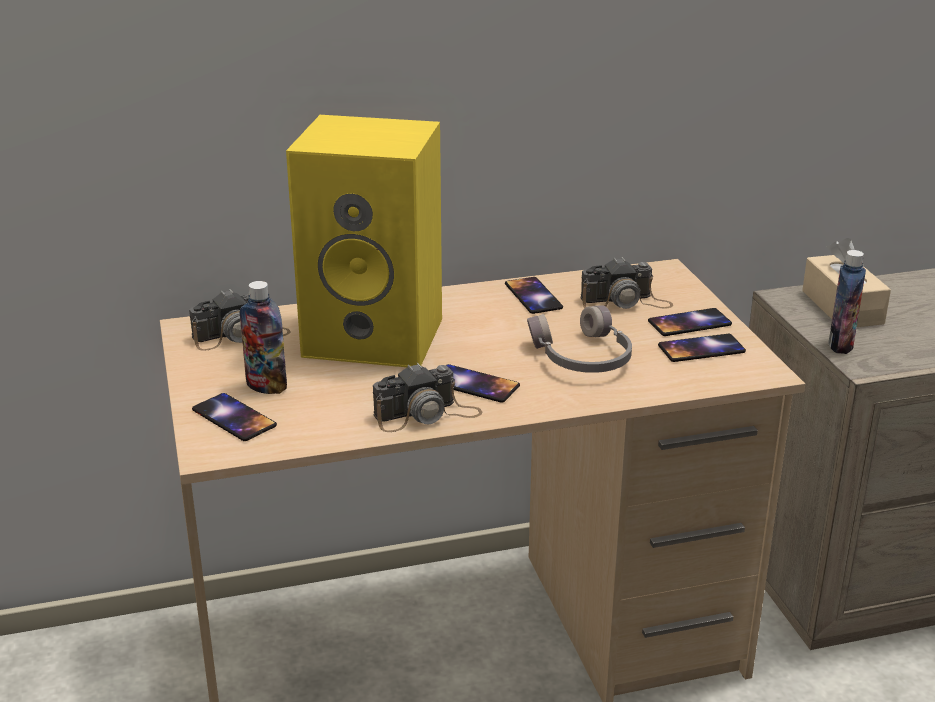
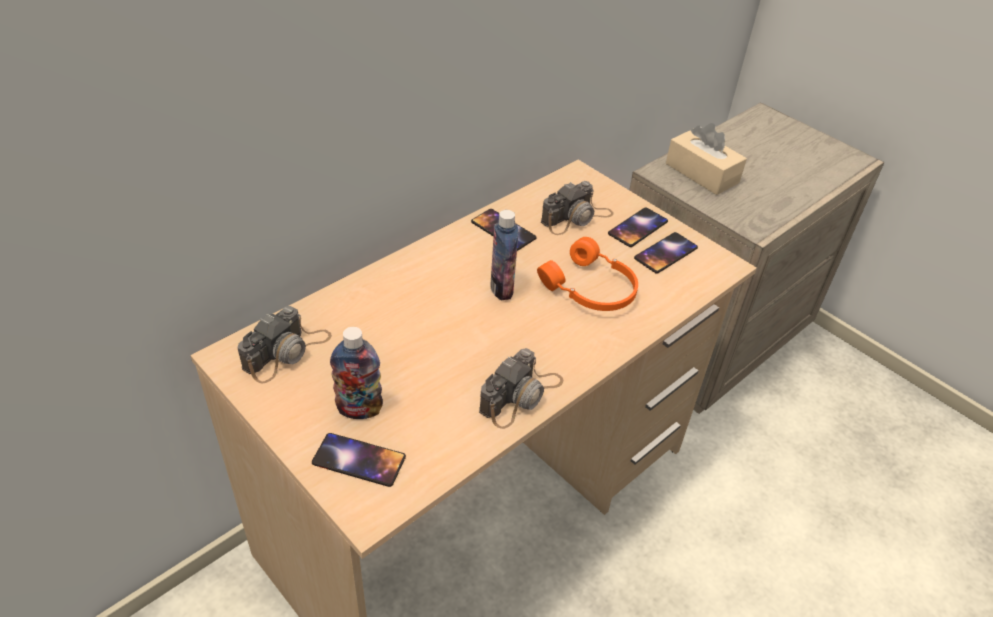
camera: 30 degrees left, 15 degrees up
yellow speaker [286,115,442,367] -> none
phone [446,364,520,403] -> none
grey headphones [527,305,632,373] -> orange headphones [537,237,638,311]
bottle [828,250,866,354] -> bottle moved to [490,210,519,300]

